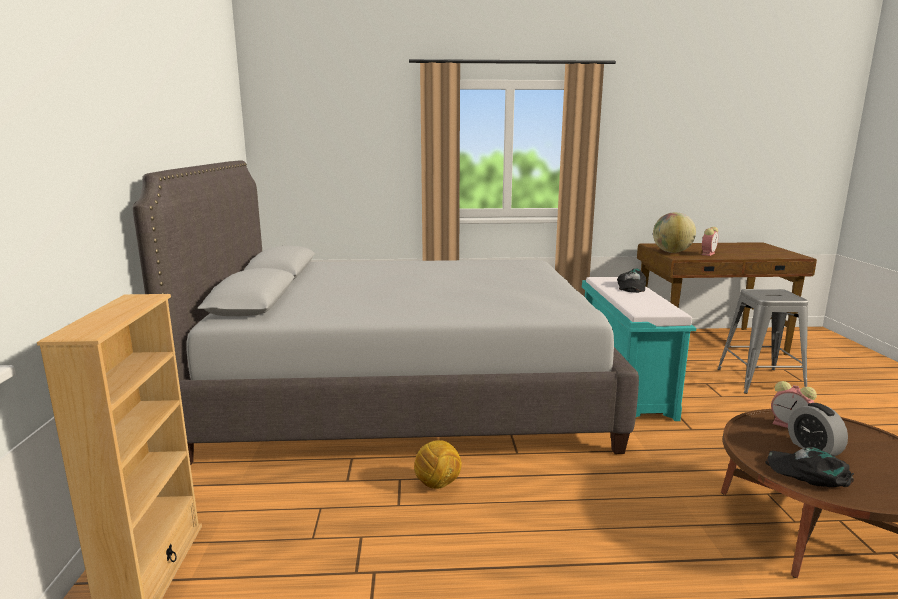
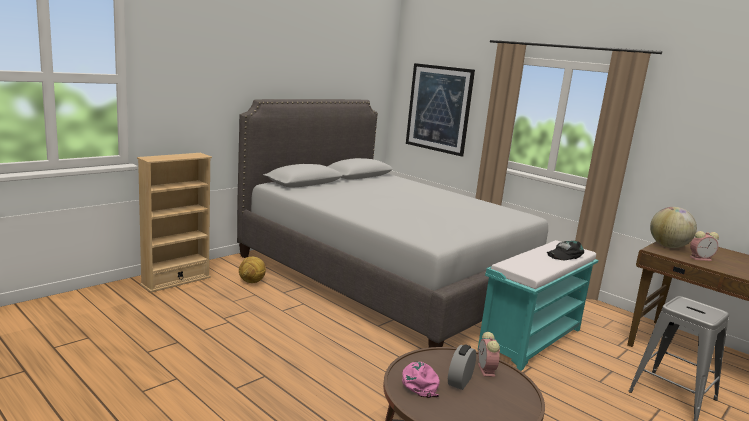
camera: 45 degrees right, 0 degrees up
football [414,440,462,489] -> football moved to [239,257,266,283]
black cap [766,447,854,487] -> pink cap [402,361,440,398]
none -> picture [406,63,475,157]

